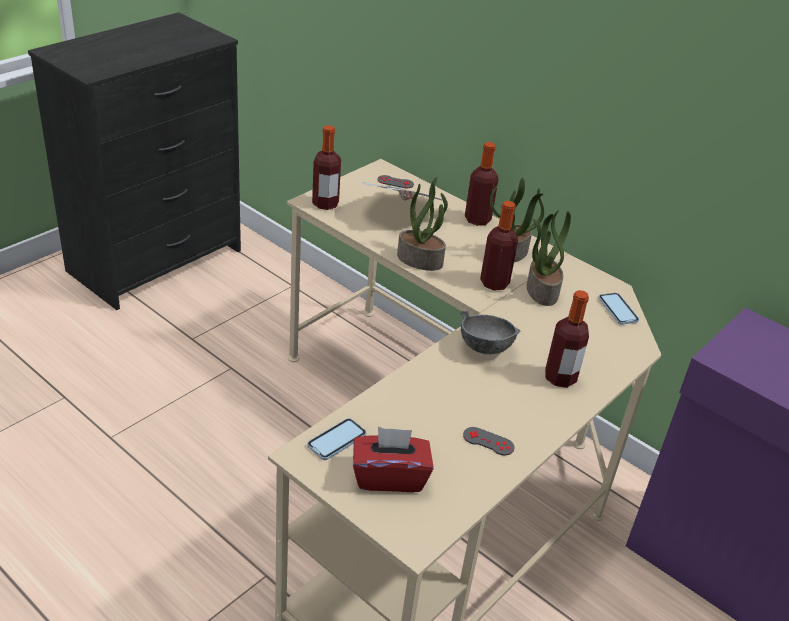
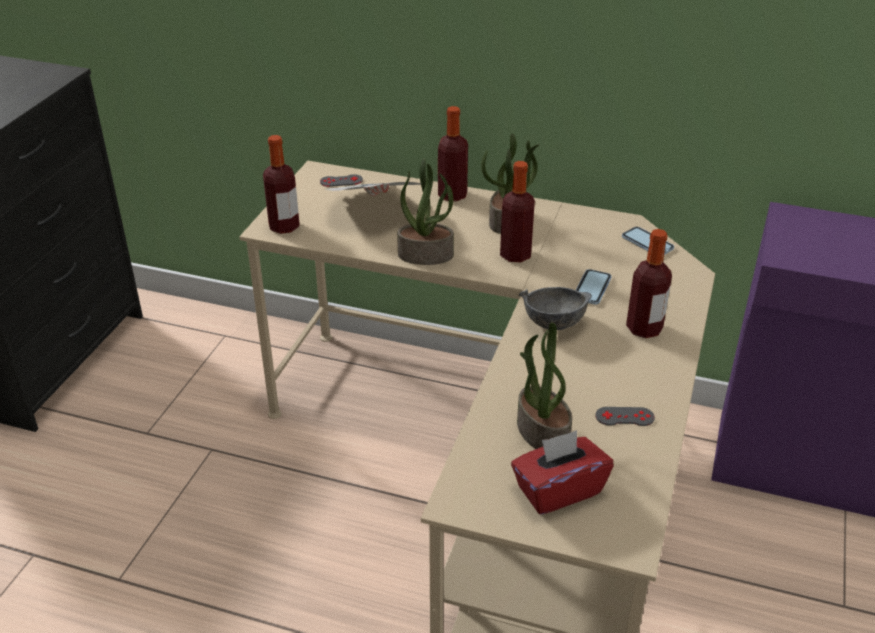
camera: 20 degrees left, 0 degrees up
phone [307,418,366,460] -> phone moved to [576,269,611,305]
potted plant [527,210,571,306] -> potted plant moved to [517,323,572,449]

